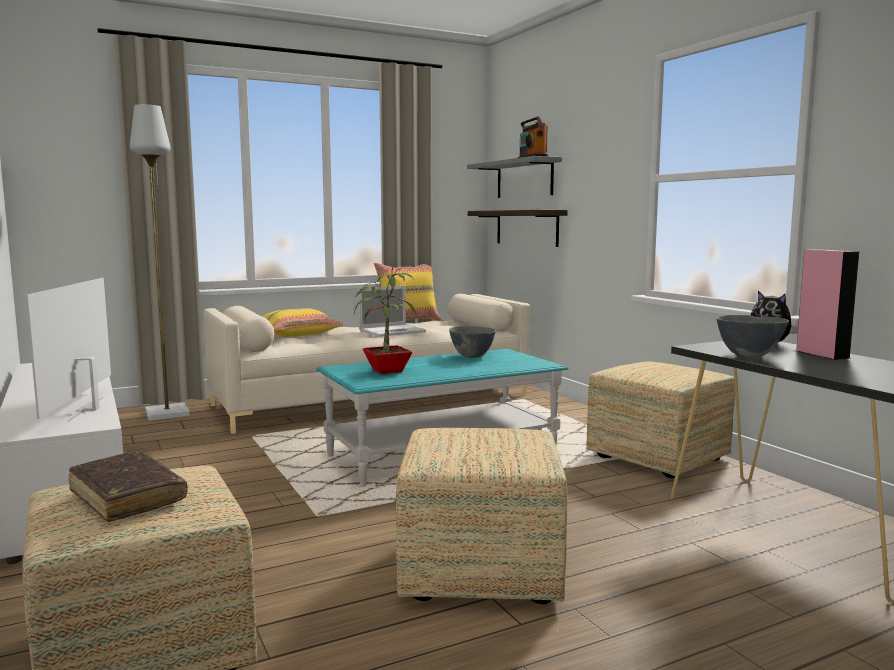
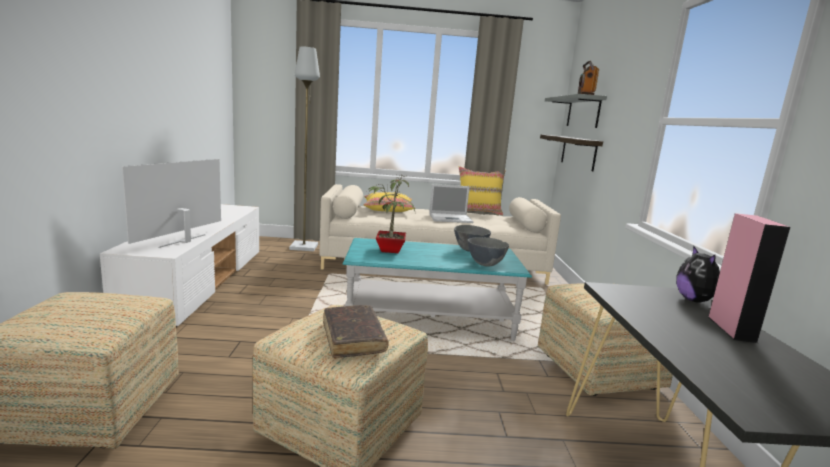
camera: 25 degrees right, 5 degrees up
brown book [69,451,188,522] -> brown book moved to [323,305,389,358]
grey bowl [717,315,789,358] -> grey bowl moved to [467,237,509,267]

